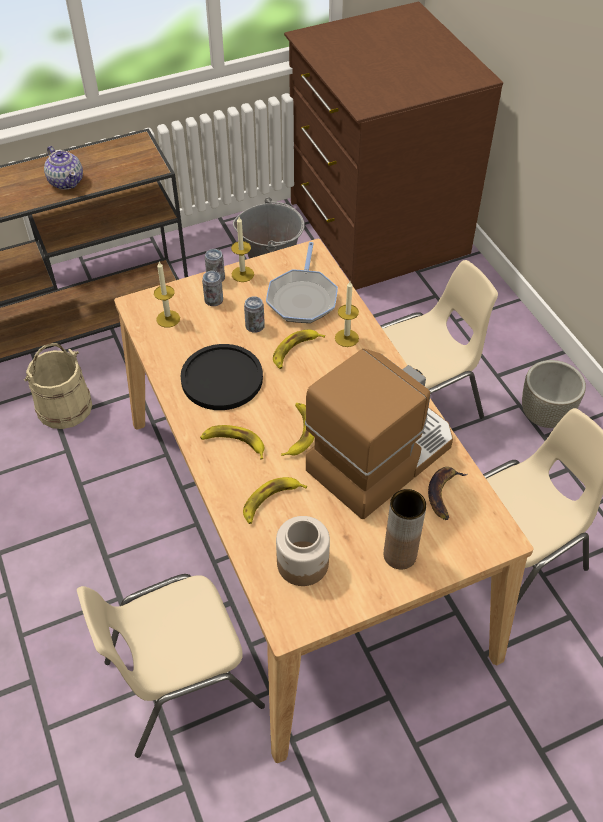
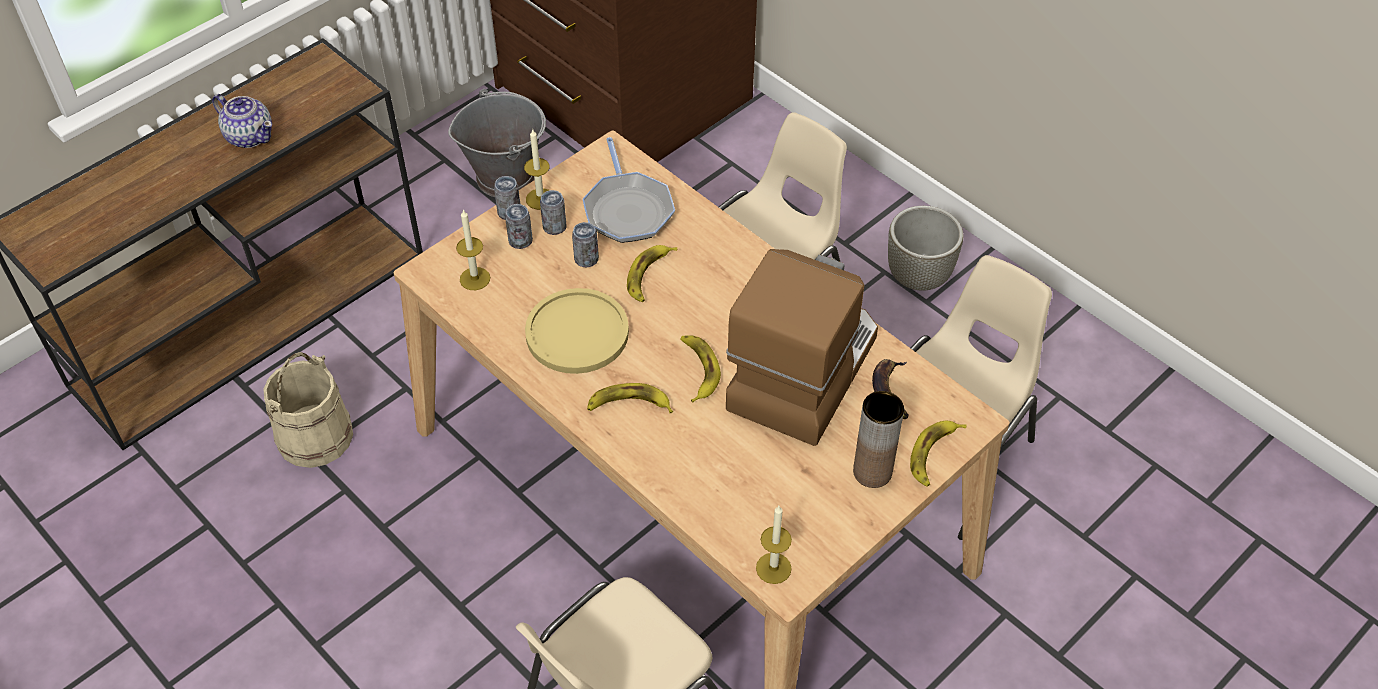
camera: 20 degrees left, 0 degrees up
black plate [180,344,263,410] -> yellow plate [525,288,629,374]
banana [243,477,307,524] -> banana moved to [910,421,967,487]
jar [276,516,330,586] -> none
candle [335,281,359,347] -> candle moved to [756,506,792,584]
none -> can [540,190,567,235]

